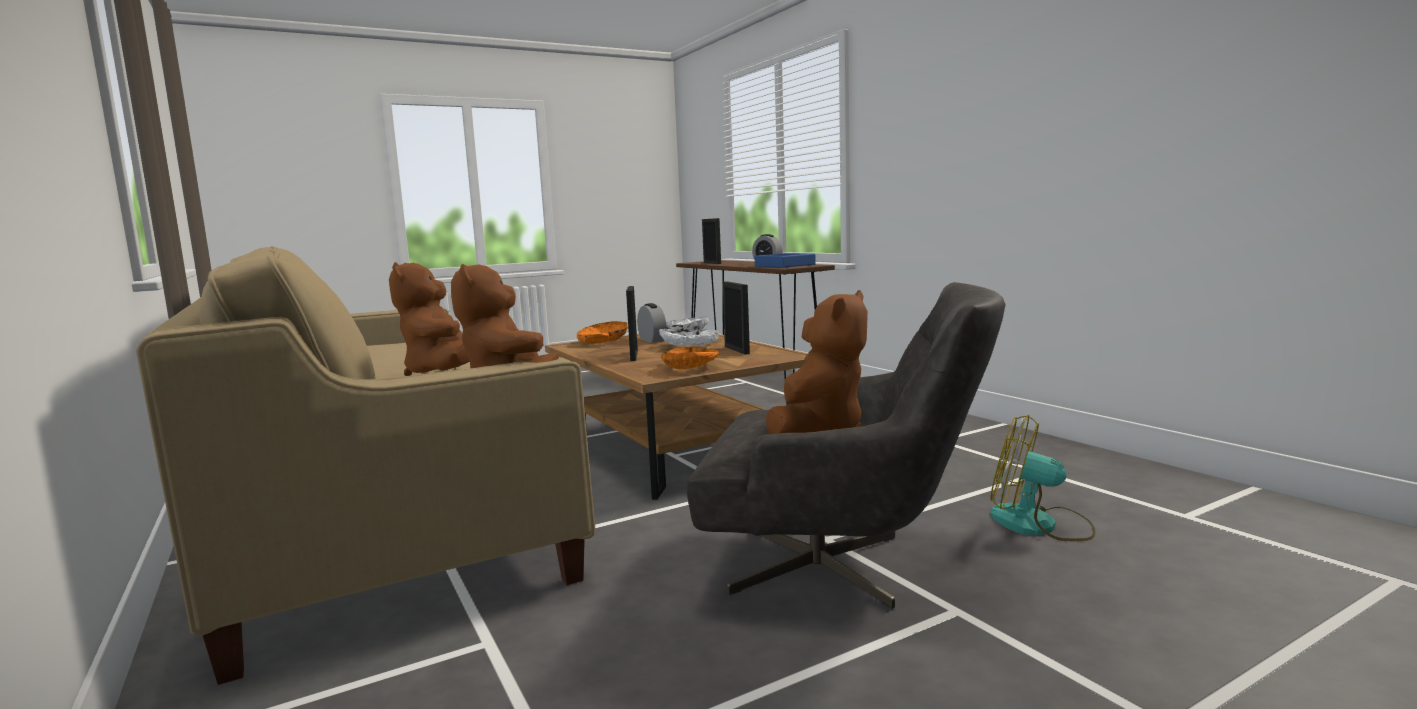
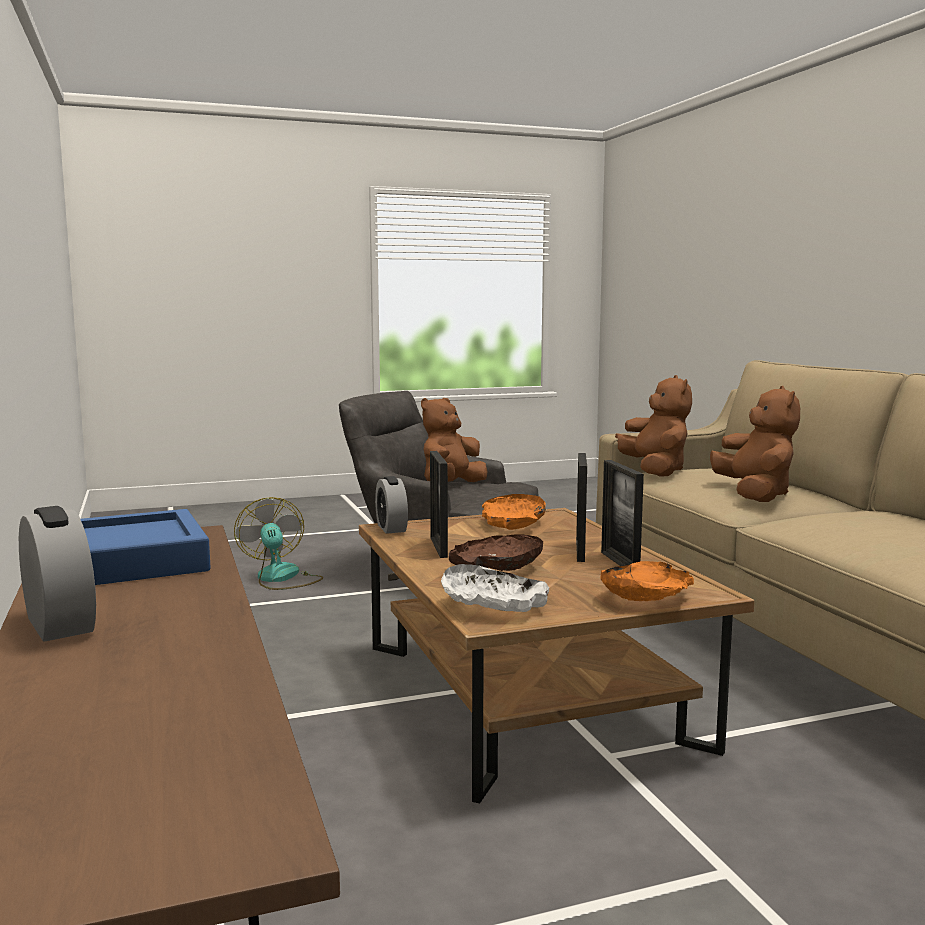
camera: 170 degrees left, 0 degrees up
alarm clock [637,303,666,343] -> alarm clock moved to [375,476,408,534]
white bowl [659,329,719,346] -> brown bowl [449,534,543,571]
picture frame [702,218,721,264] -> picture frame moved to [601,460,644,566]
fan [990,415,1096,541] -> fan turned 150 degrees counterclockwise [234,497,323,590]

